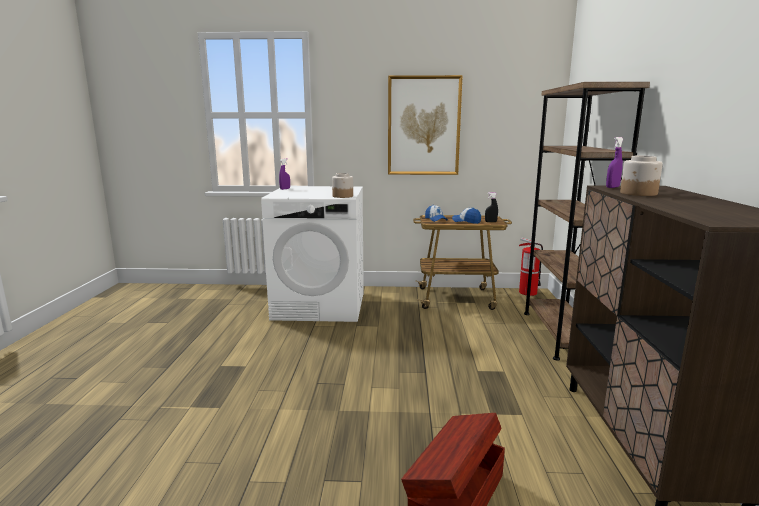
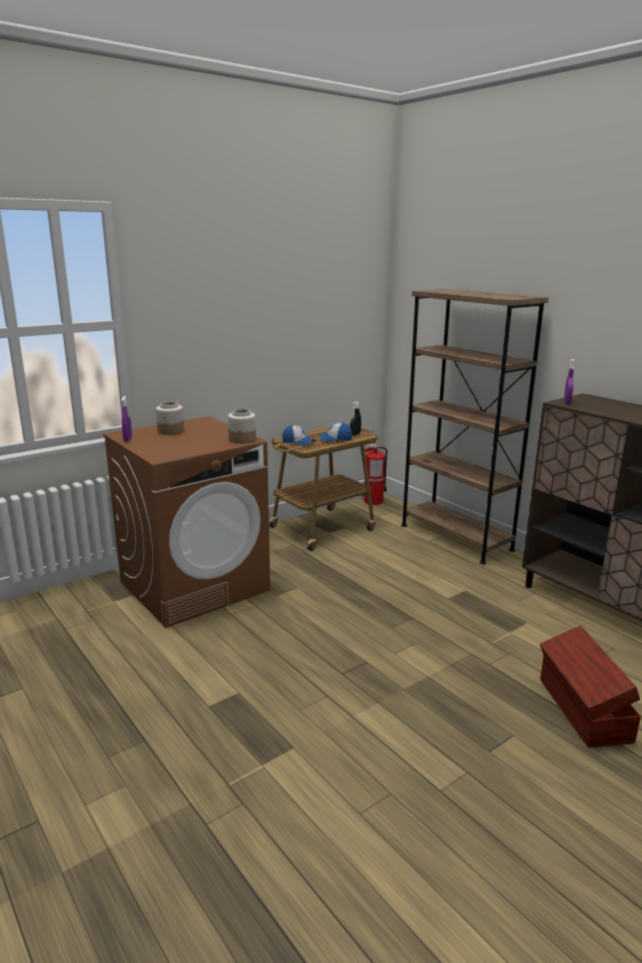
camera: 40 degrees left, 5 degrees up
white washing machine [261,186,364,322] -> brown washing machine [103,416,270,628]
picture [388,75,463,175] -> none
jar [620,156,663,196] -> jar moved to [156,402,184,435]

